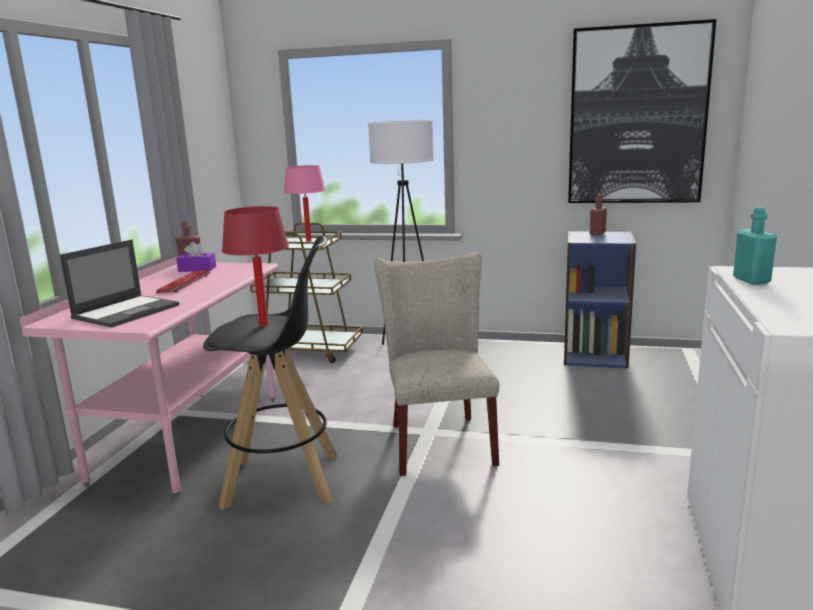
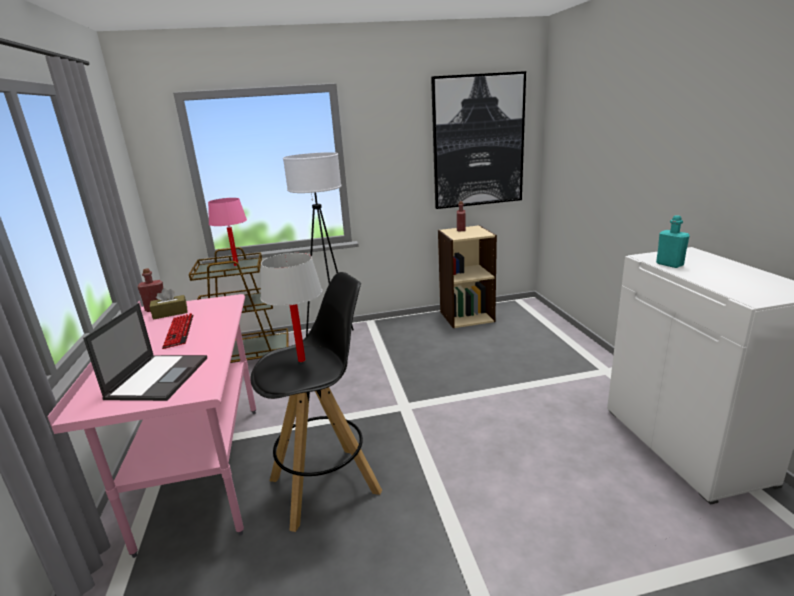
camera: 25 degrees left, 5 degrees up
purple tissue box [176,242,216,272] -> brown tissue box [150,288,187,320]
red table lamp [222,206,289,327] -> white table lamp [260,253,322,362]
beige chair [374,252,499,476] -> none
blue bookcase [564,231,636,368] -> beige bookcase [438,225,497,328]

